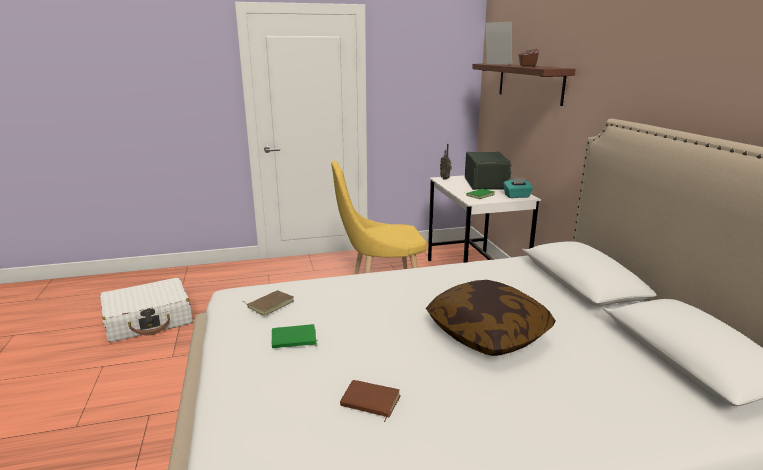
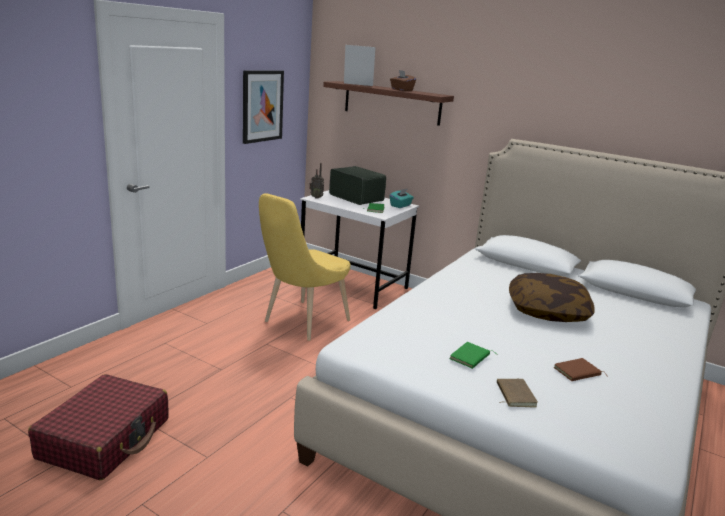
camera: 45 degrees left, 0 degrees up
white suitcase [100,278,193,342] -> red suitcase [28,374,169,480]
brown book [242,290,294,316] -> brown book moved to [497,379,538,408]
none -> picture [243,70,284,144]

